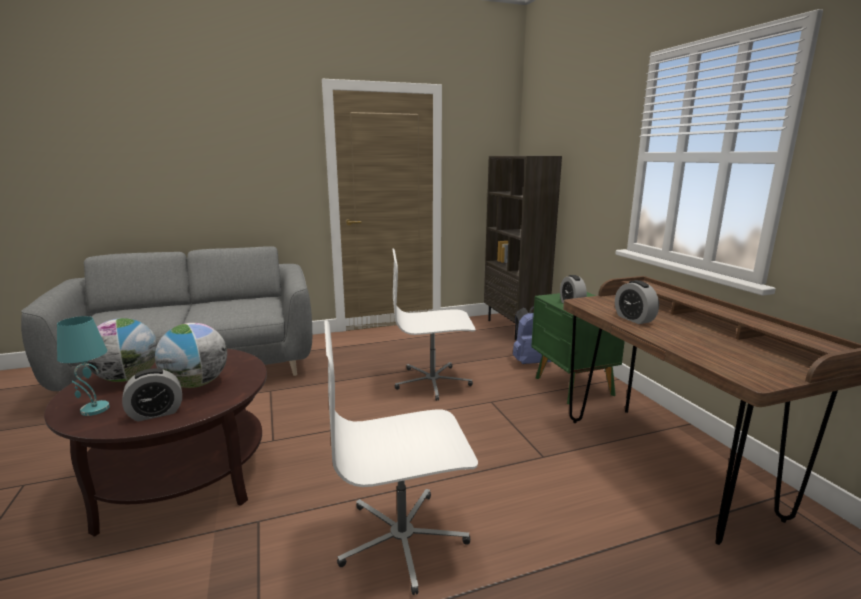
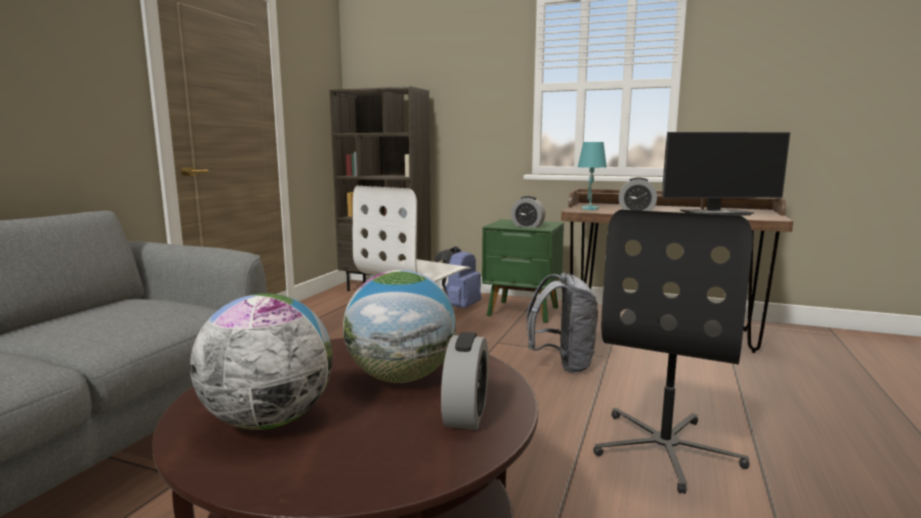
camera: 50 degrees left, 5 degrees down
turquoise table lamp [57,316,110,416] -> turquoise table lamp moved to [578,142,607,210]
white office chair [324,320,478,595] -> black office chair [593,210,753,494]
none -> grey backpack [527,273,598,373]
none -> monitor [662,132,790,216]

